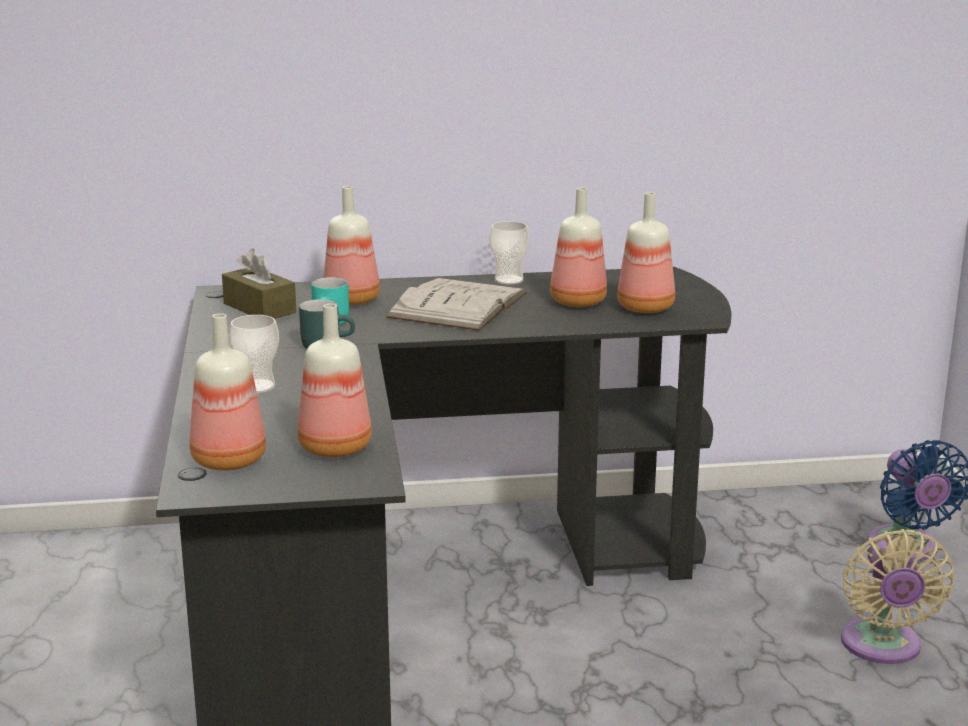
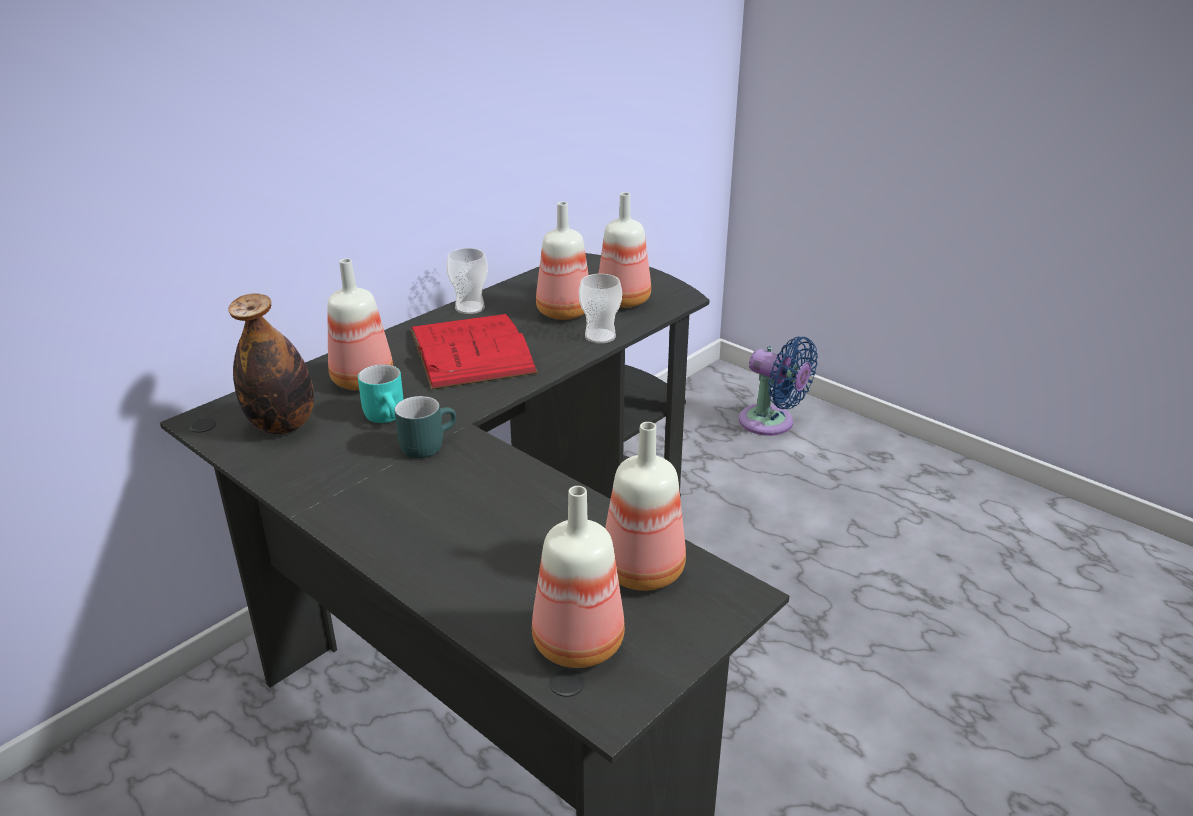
camera: 40 degrees left, 10 degrees up
brown tissue box [222,249,296,319] -> bottle [228,293,314,434]
cup [229,315,279,393] -> cup moved to [579,274,622,343]
white book [386,278,527,331] -> red book [410,314,538,390]
beige fan [841,529,954,664] -> none

